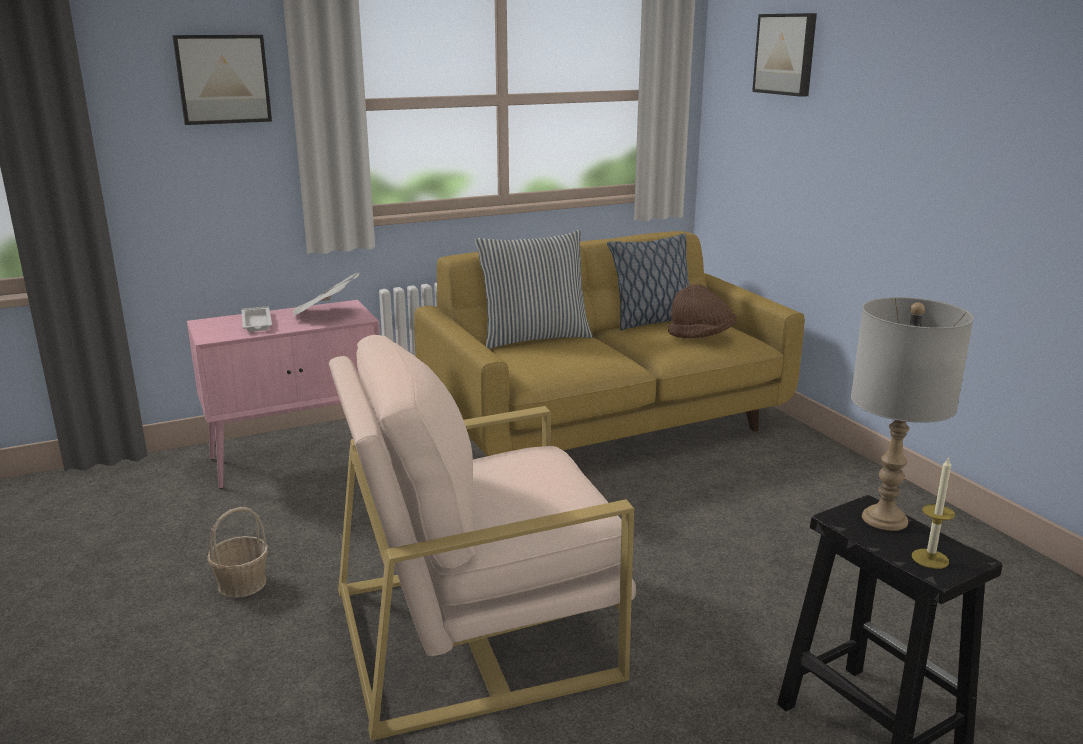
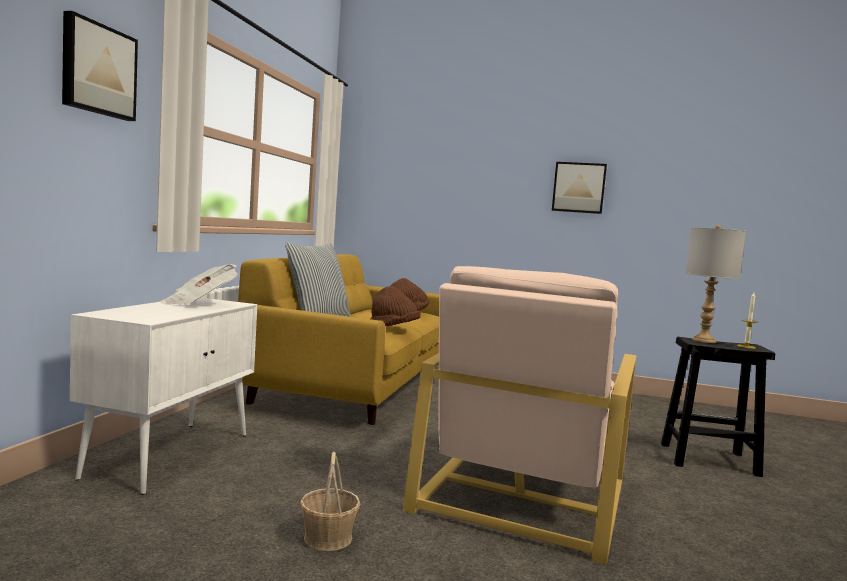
camera: 50 degrees left, 15 degrees down
pink cabinet [187,300,380,489] -> white cabinet [70,298,257,495]
white tray [241,307,272,332] -> none
pillow [607,233,690,330] -> none
picture [752,13,817,97] -> picture moved to [552,162,607,214]
none -> brown hat [370,286,420,326]

